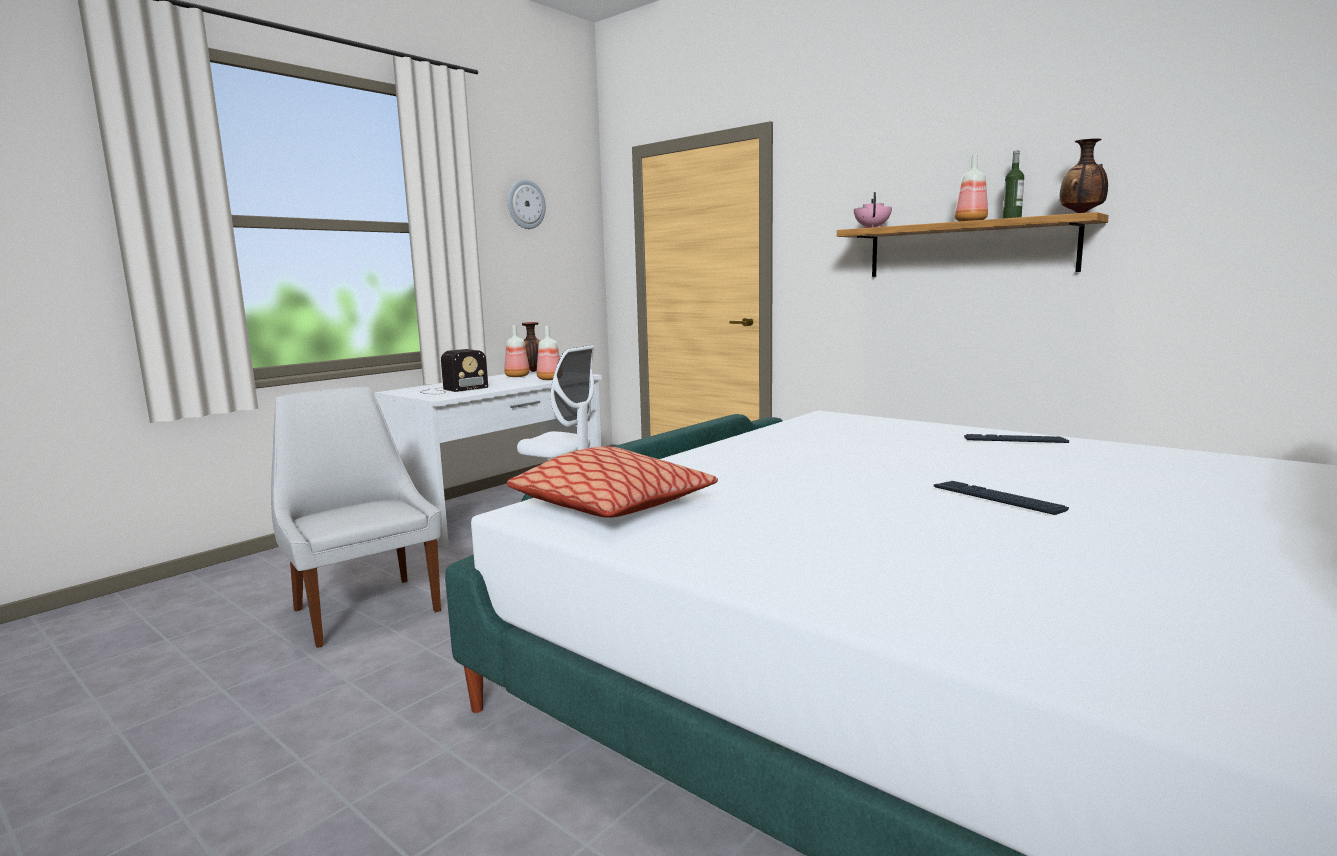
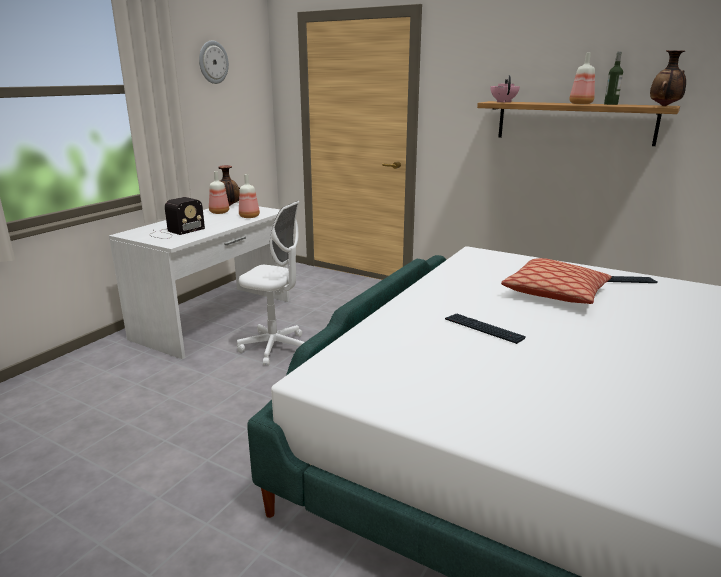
camera: 10 degrees left, 10 degrees up
white chair [271,387,441,648] -> none
pillow [507,446,718,518] -> pillow moved to [501,258,612,304]
keyboard [934,481,1069,515] -> keyboard moved to [445,314,526,344]

